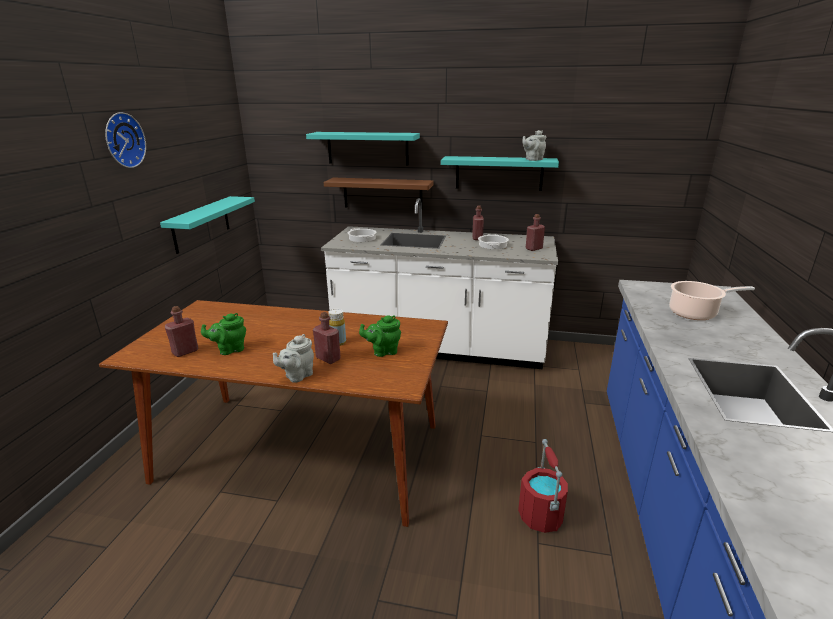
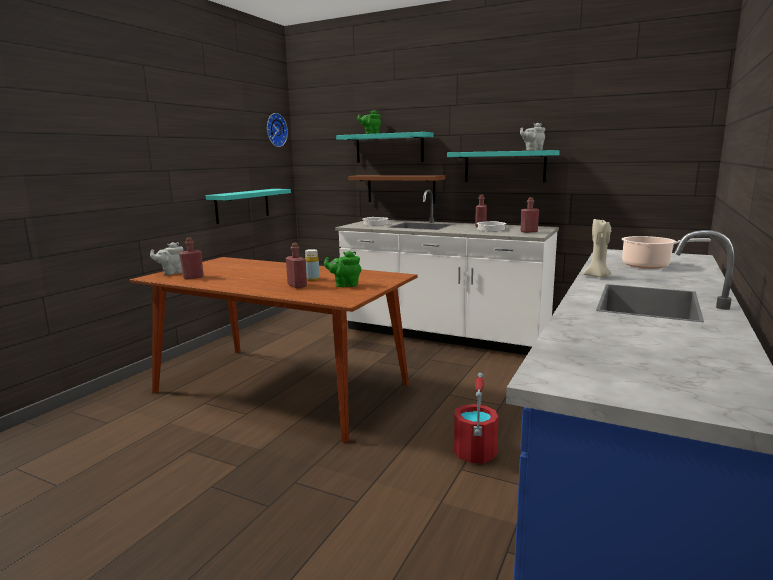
camera: 15 degrees right, 10 degrees down
wall clock [105,112,146,168] -> wall clock moved to [267,113,288,147]
green teapot [201,313,246,355] -> green teapot moved to [357,110,381,134]
grey teapot [273,334,314,382] -> grey teapot moved to [150,242,183,275]
none -> beige candle [583,219,612,278]

